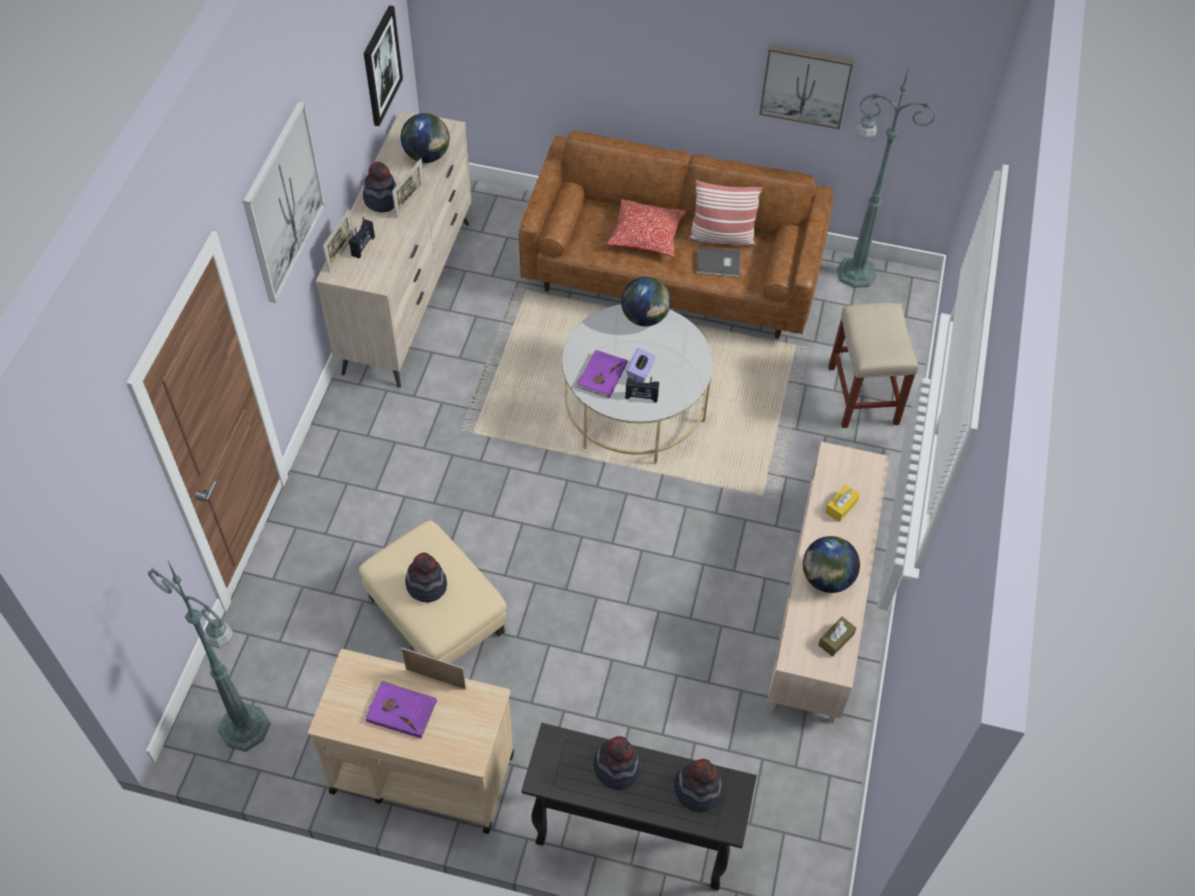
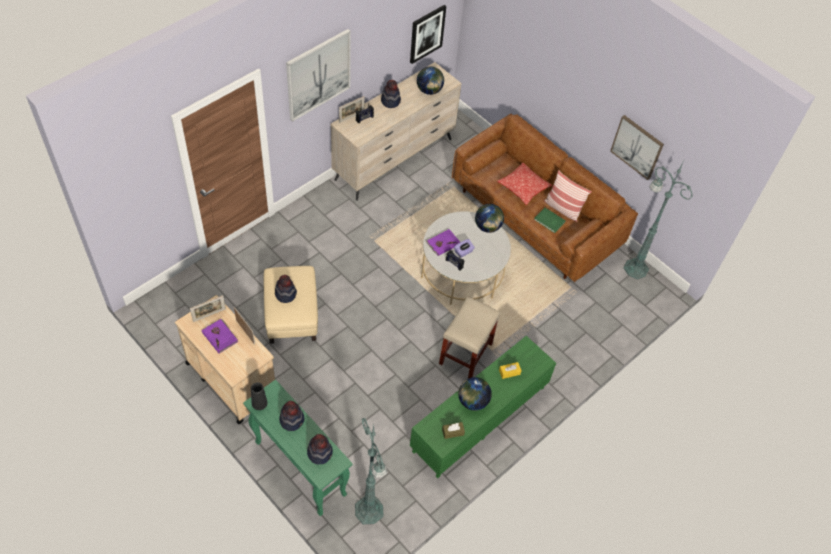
camera: 30 degrees right, 0 degrees up
green floor lamp [148,559,271,752] -> green floor lamp moved to [355,418,387,524]
picture frame [392,158,425,219] -> picture frame moved to [190,295,226,322]
black console table [521,723,757,891] -> green console table [243,379,353,516]
grey book [696,247,741,277] -> green book [534,208,566,233]
beige tv stand [767,442,890,724] -> green tv stand [410,336,556,478]
beige stool [828,303,918,428] -> beige stool moved to [439,296,500,378]
none -> black vase [251,382,267,410]

